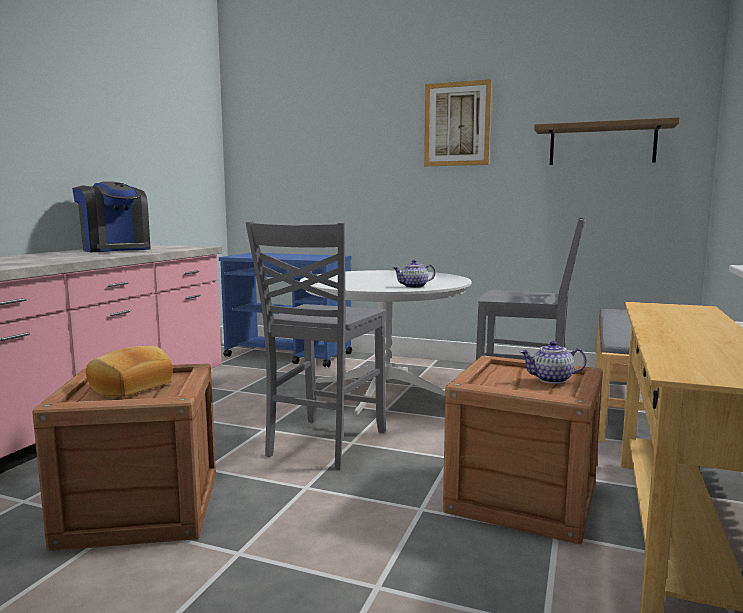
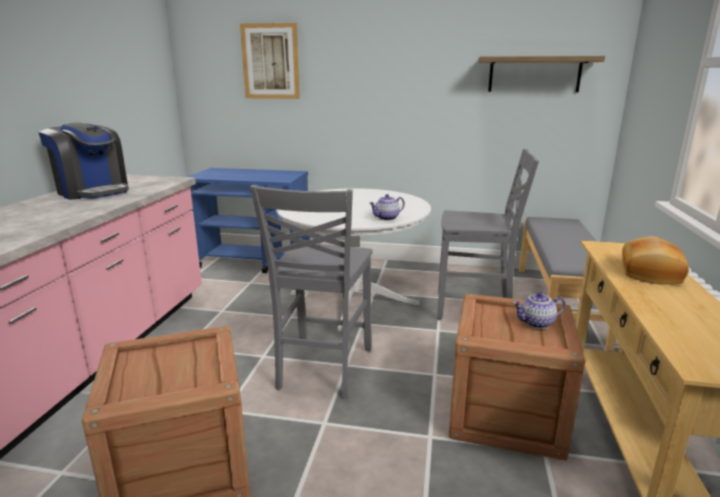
camera: 10 degrees left, 10 degrees up
bread [86,346,173,397] -> bread moved to [622,236,689,285]
picture [424,79,492,166] -> picture moved to [240,23,300,99]

